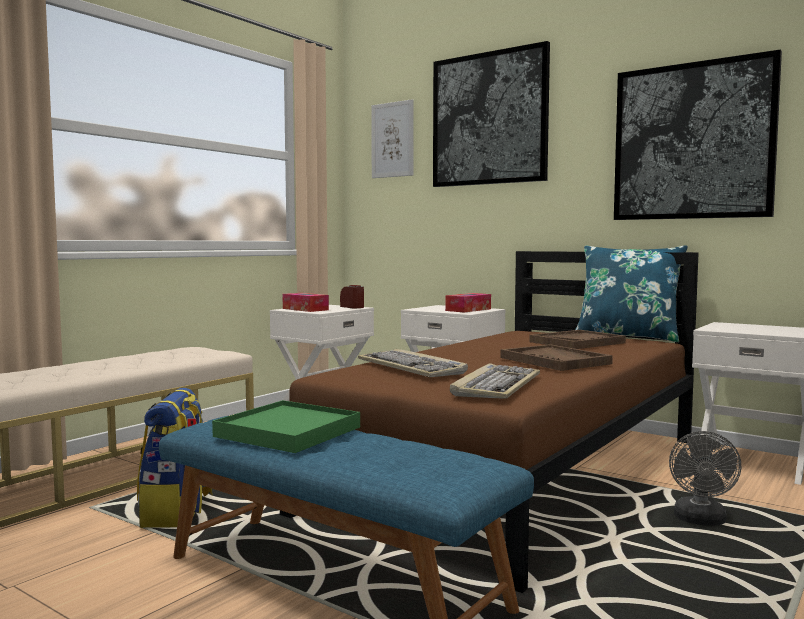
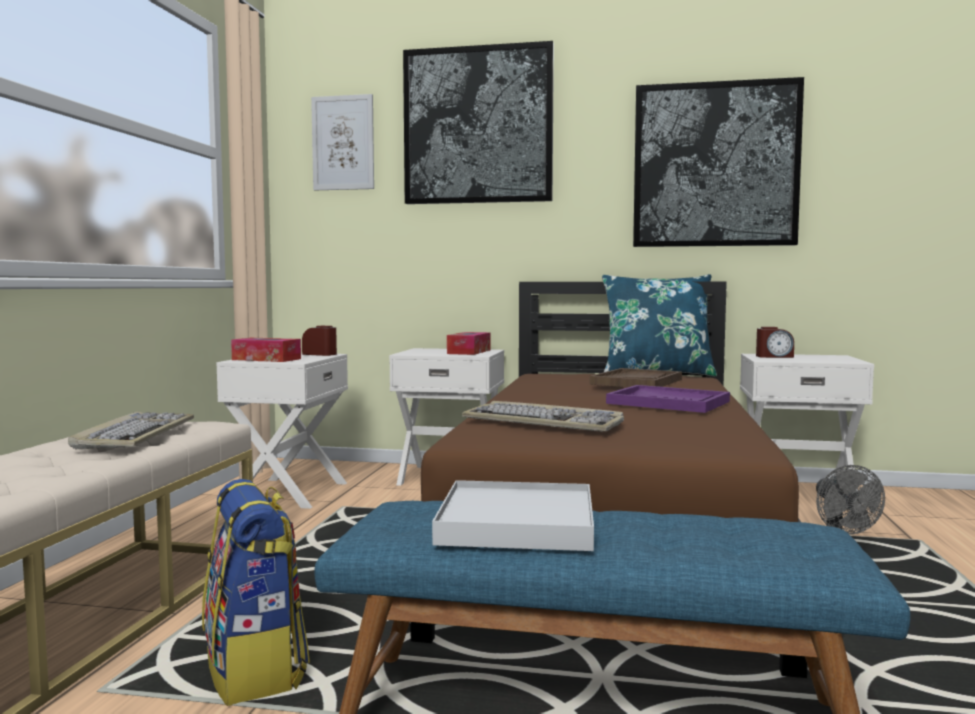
camera: 25 degrees left, 0 degrees up
green tray [212,400,360,453] -> white tray [432,480,594,551]
keyboard [450,363,540,399] -> keyboard moved to [68,412,194,449]
brown tray [500,344,613,371] -> purple tray [606,385,730,413]
none -> alarm clock [756,327,794,358]

